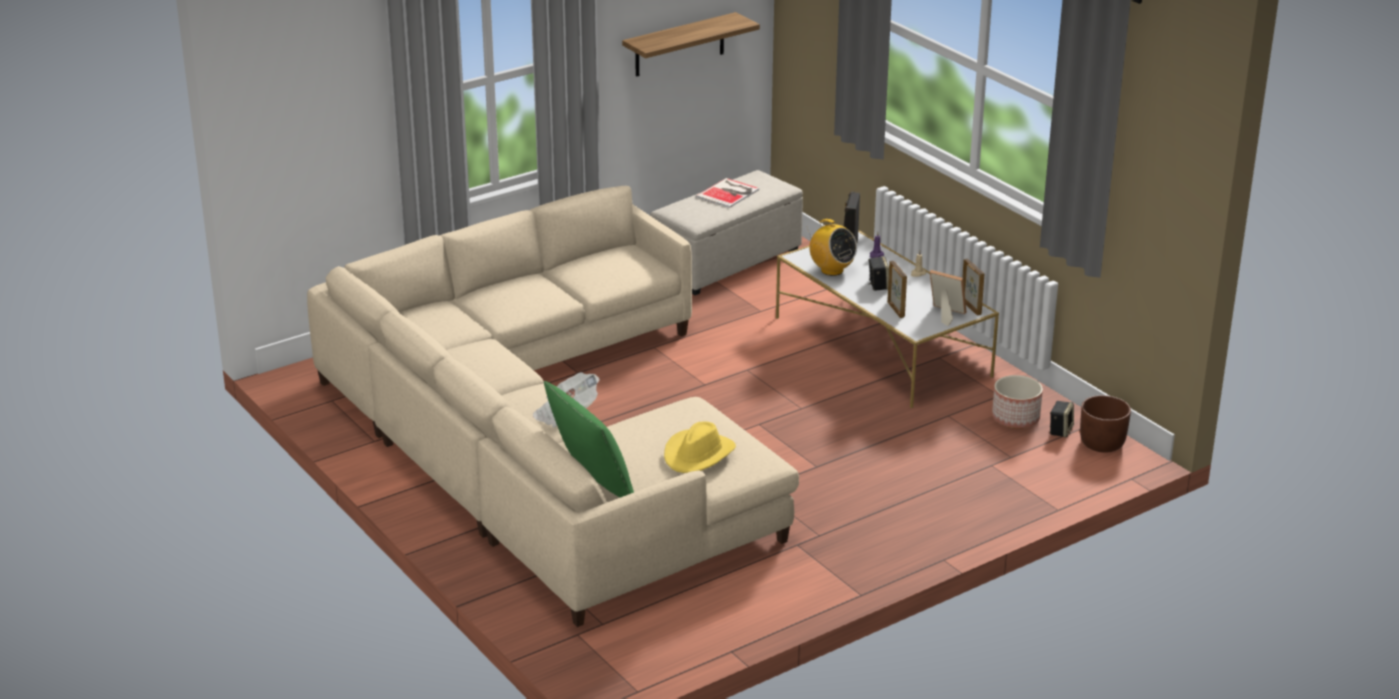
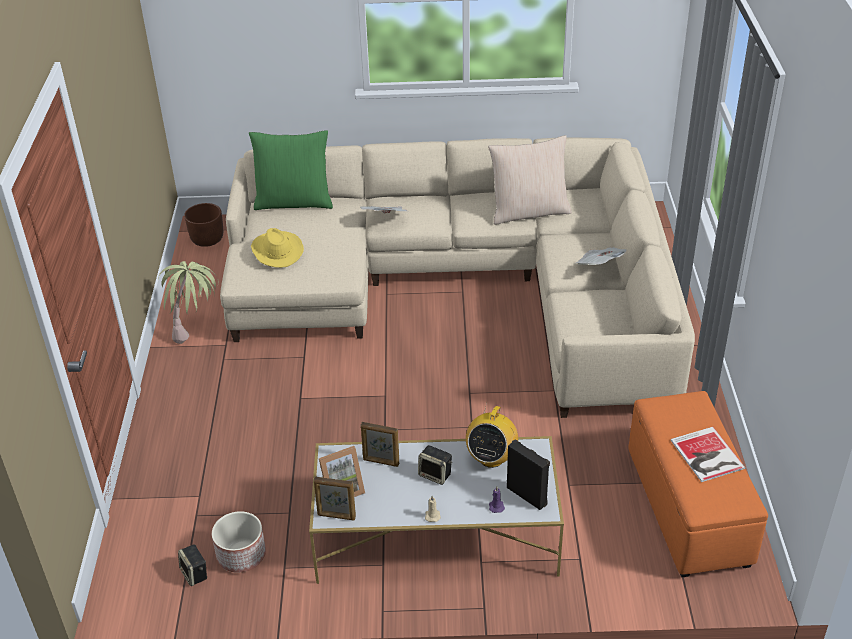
camera: 125 degrees right, 10 degrees up
shelf [622,12,760,77] -> none
beige ottoman [650,170,803,295] -> orange ottoman [628,391,768,577]
radio [807,219,857,276] -> radio turned 60 degrees counterclockwise [466,402,518,468]
brown planter [1080,395,1131,453] -> brown planter moved to [184,203,223,247]
none -> potted plant [158,261,216,344]
none -> beige pillow [488,135,572,225]
none -> newspaper [574,247,626,265]

